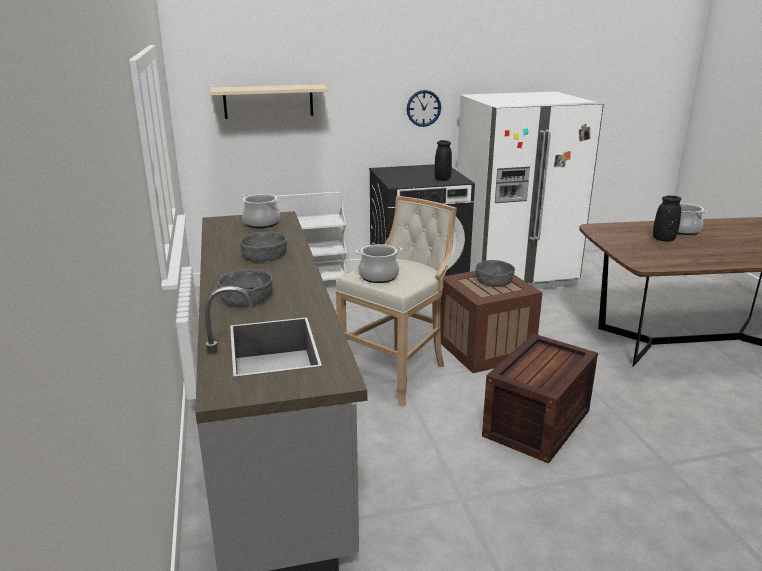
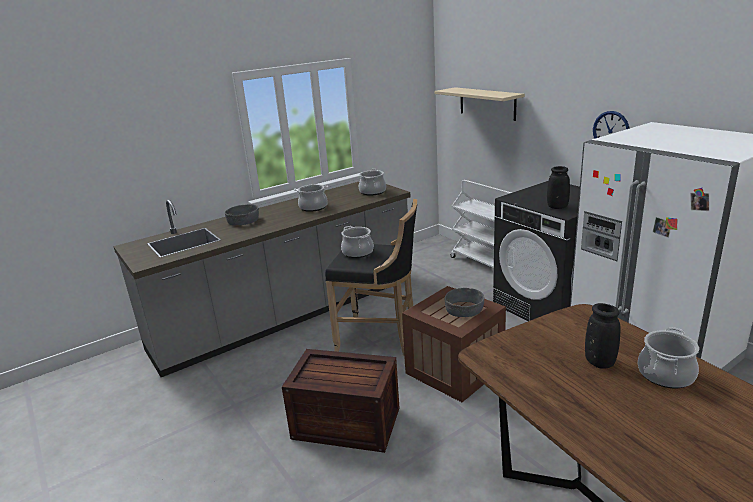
camera: 70 degrees right, 0 degrees up
grey bowl [240,232,287,262] -> cooking pot [294,184,328,212]
beige stool [336,196,457,407] -> black stool [325,199,417,356]

